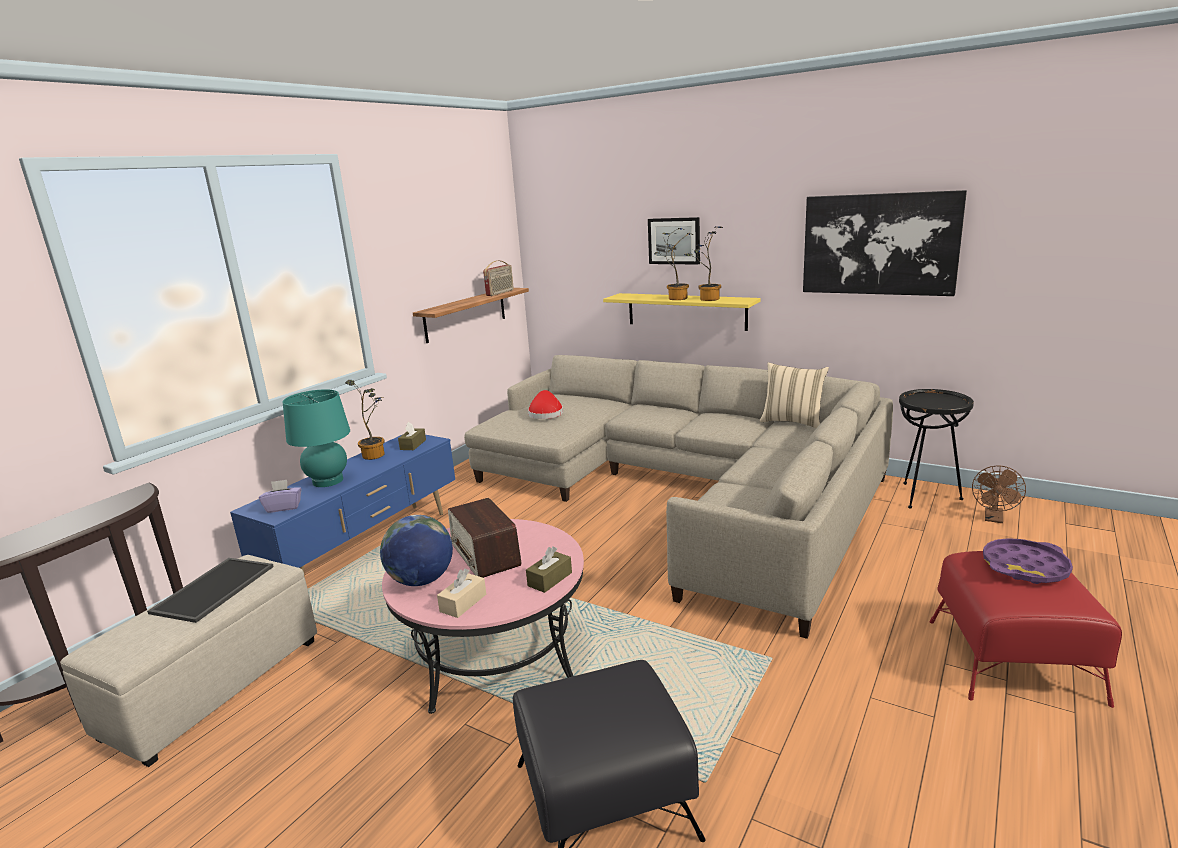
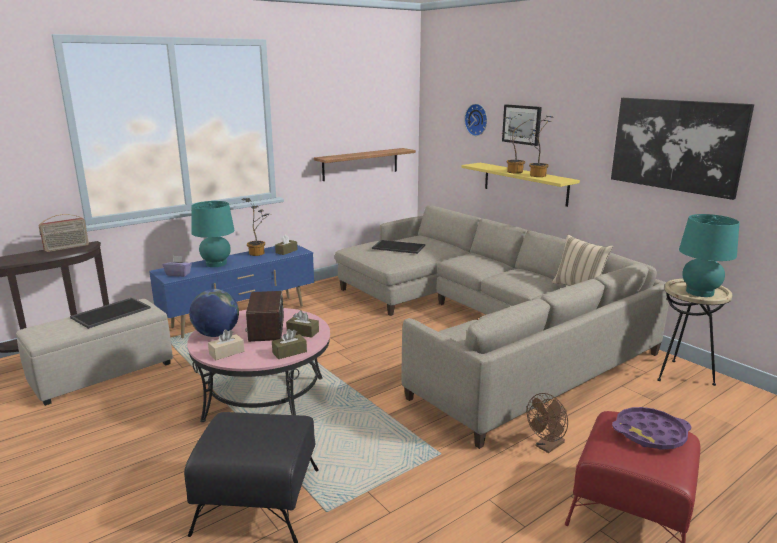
camera: 20 degrees right, 0 degrees up
radio [483,261,514,296] -> radio moved to [39,214,89,252]
red hat [528,390,563,419] -> tray [372,240,425,254]
black side table [899,389,974,509] -> beige side table [657,279,732,386]
brown fan [972,466,1026,523] -> brown fan moved to [527,393,568,453]
none -> brown tissue box [286,310,319,338]
none -> wall clock [464,104,487,136]
none -> turquoise table lamp [679,214,740,297]

